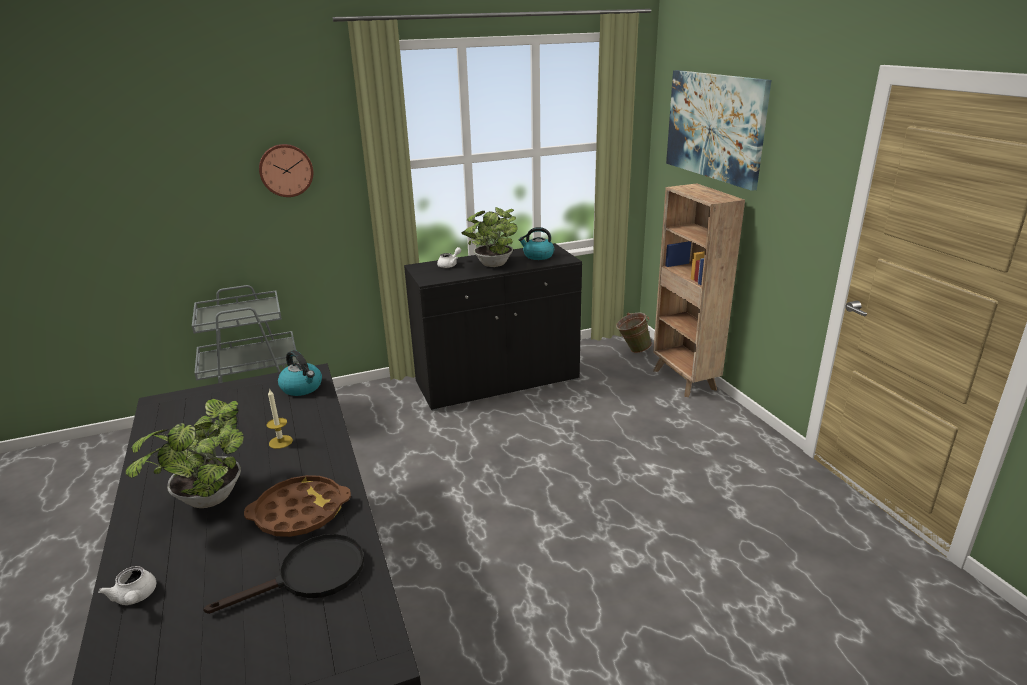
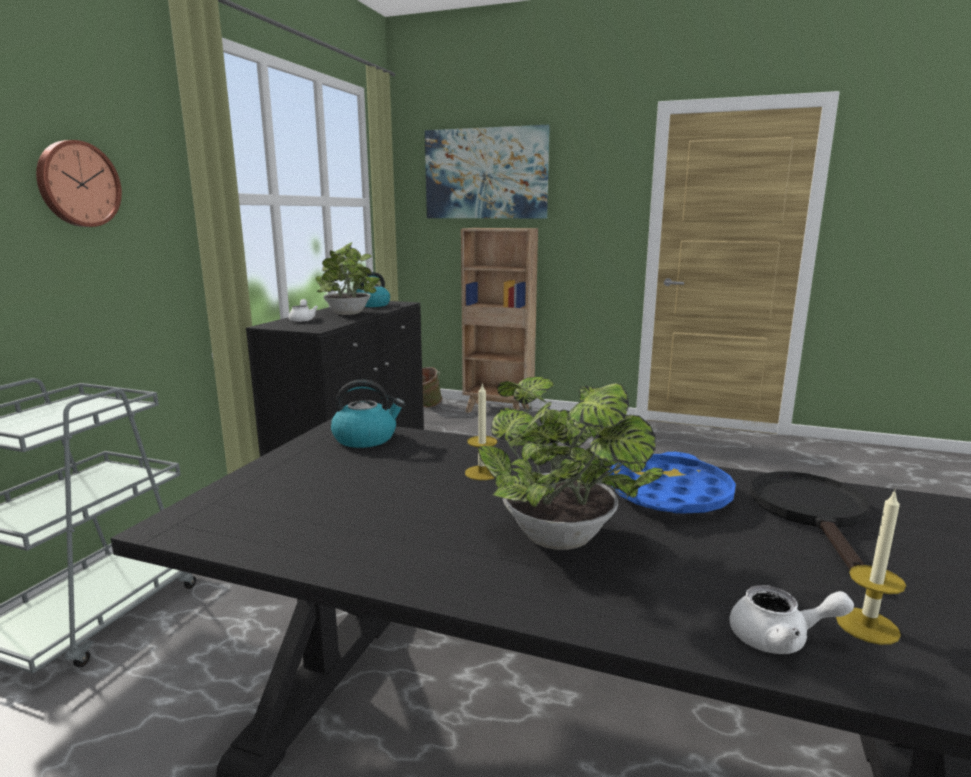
camera: 50 degrees left, 10 degrees down
brown tray [244,475,351,537] -> blue tray [609,452,736,514]
none -> candle [836,489,906,645]

